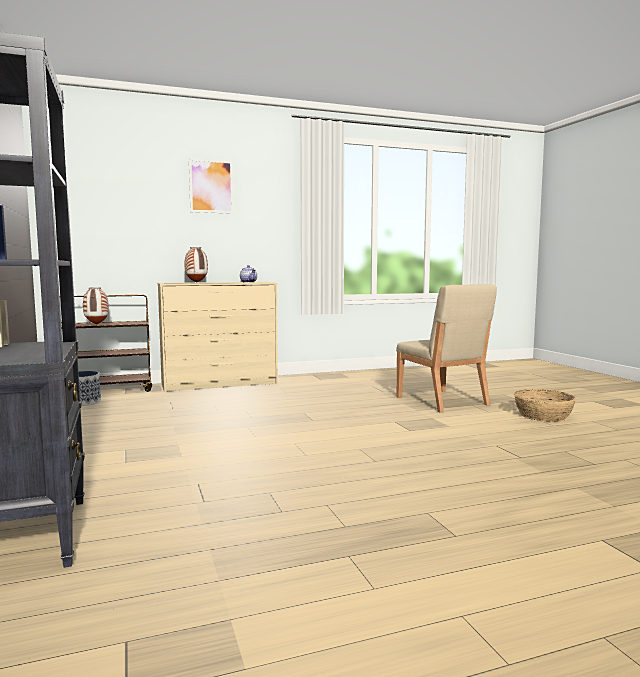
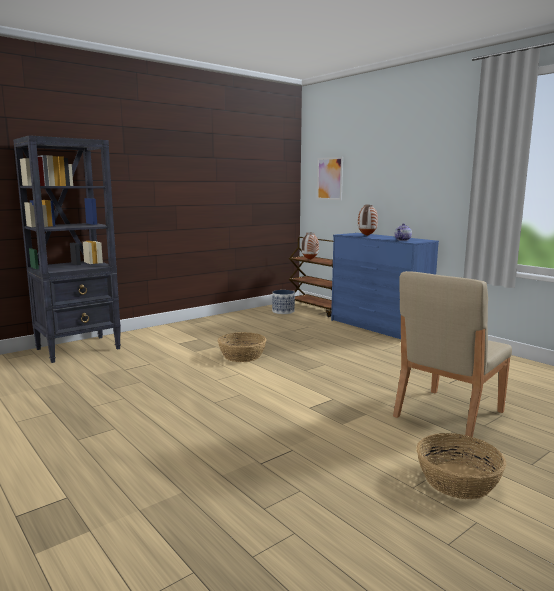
camera: 70 degrees right, 5 degrees up
beige dresser [157,282,278,392] -> blue dresser [331,233,439,339]
picture [189,158,234,214] -> picture moved to [317,157,343,200]
none -> basket [218,332,266,362]

